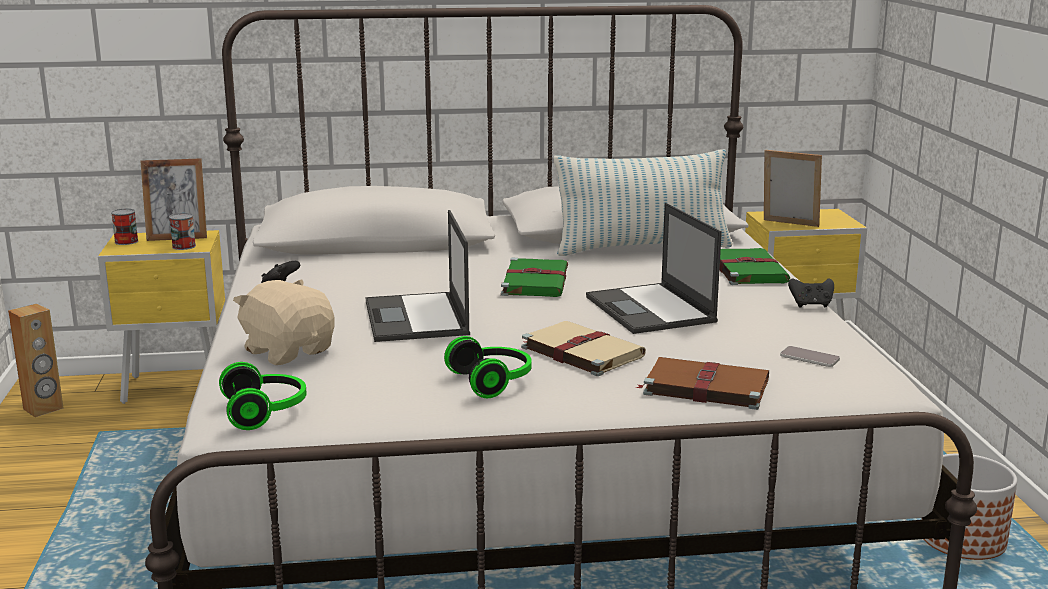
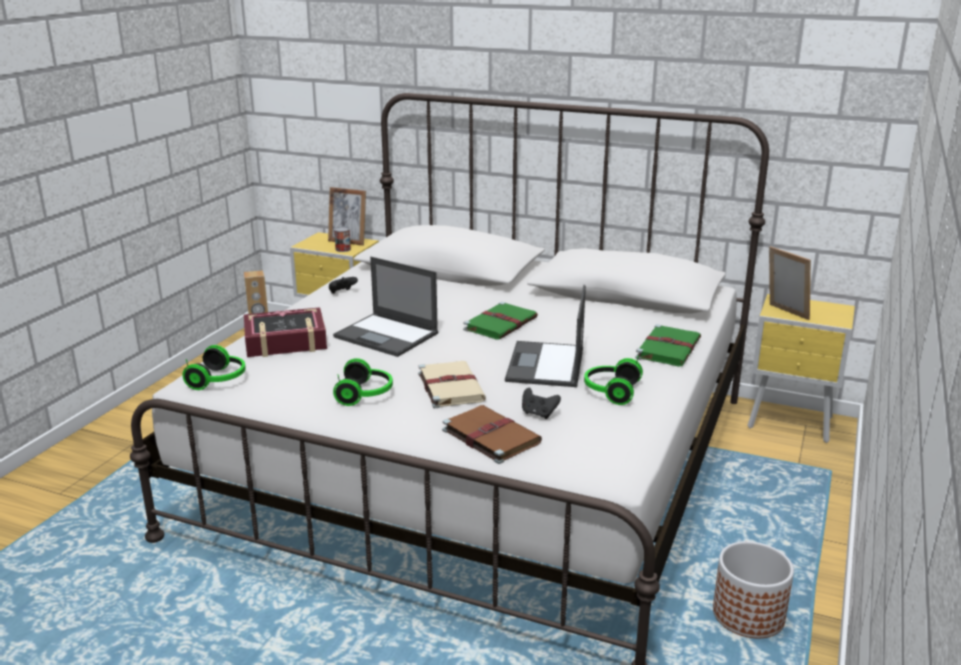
camera: 30 degrees right, 5 degrees up
can [111,208,138,245] -> none
beige plush toy [233,280,335,365] -> book [244,307,327,357]
laptop [366,210,470,342] -> laptop turned 75 degrees counterclockwise [333,257,438,357]
pillow [554,149,733,256] -> none
phone [780,346,840,367] -> none
black game controller [788,278,834,308] -> black game controller moved to [522,388,561,419]
none -> headphones [584,356,643,405]

